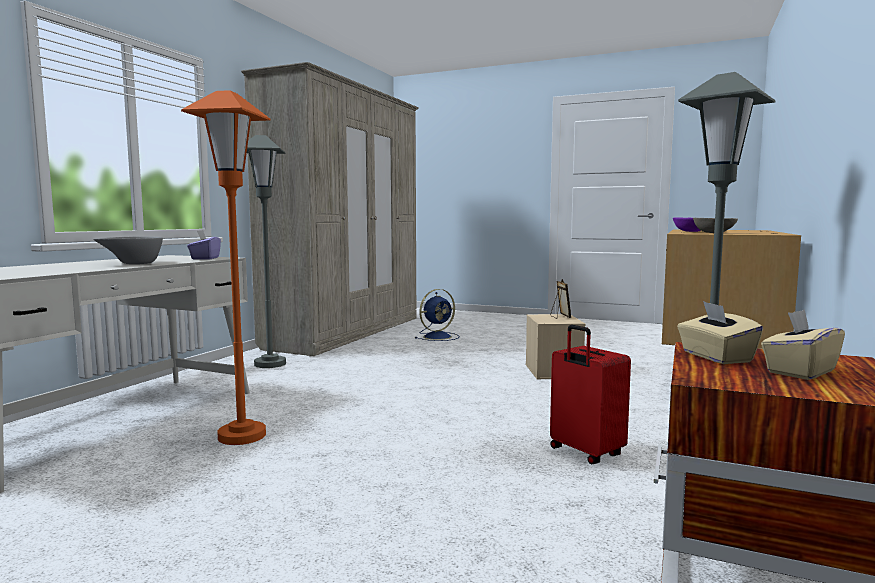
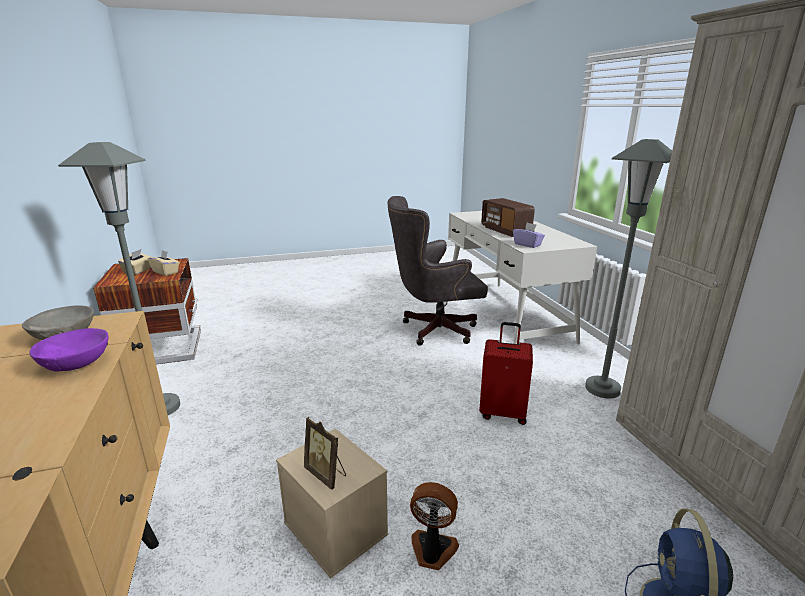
camera: 140 degrees right, 15 degrees up
grey bowl [94,237,163,264] -> radio [481,198,535,237]
orange floor lamp [181,90,270,445] -> grey office chair [387,196,488,346]
red suitcase [550,325,631,465] -> red suitcase moved to [479,322,533,425]
none -> fan [410,482,459,570]

